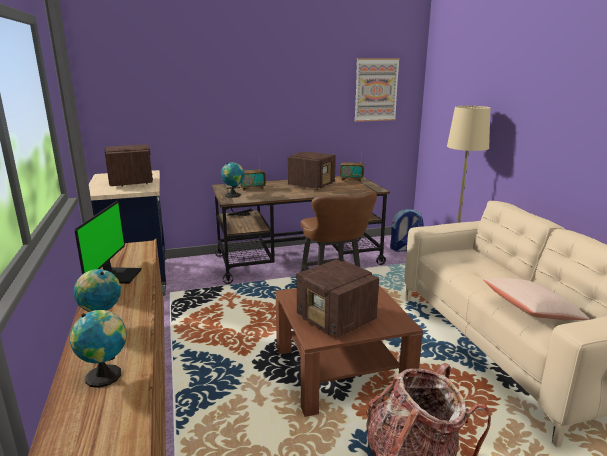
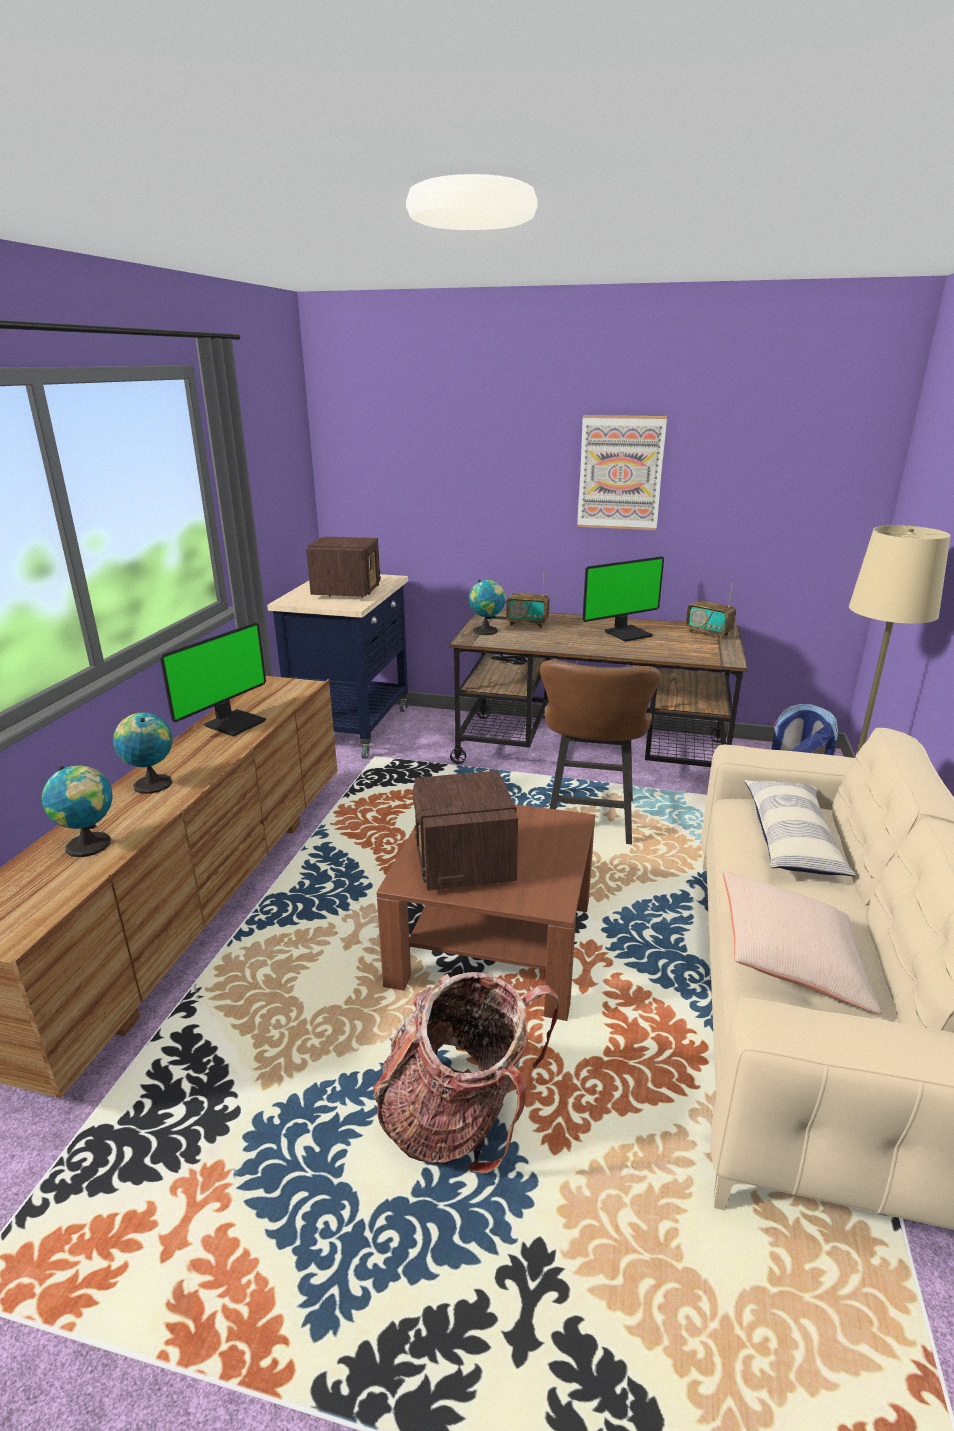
camera: 30 degrees right, 5 degrees up
radio [288,152,336,190] -> monitor [582,556,664,642]
picture [354,58,400,122] -> picture moved to [577,415,667,530]
none -> pillow [745,780,856,876]

